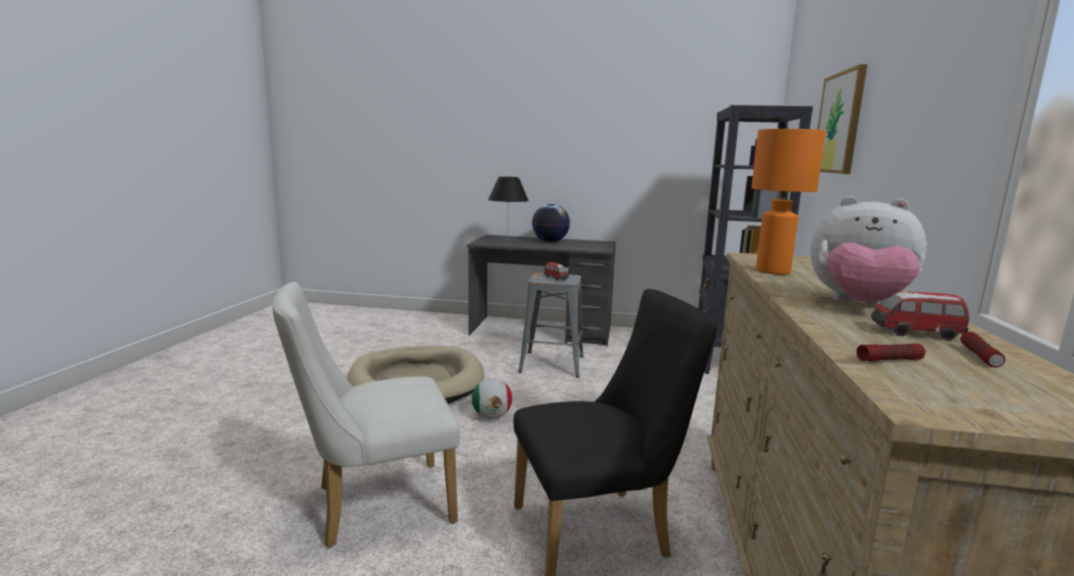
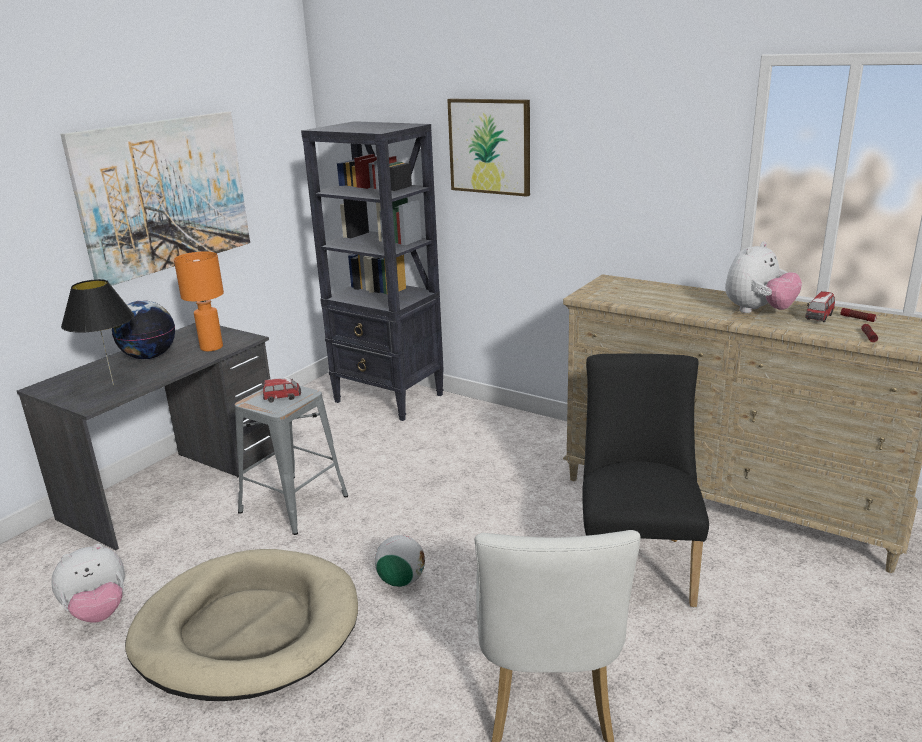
camera: 65 degrees left, 10 degrees up
orange table lamp [751,129,826,275] -> orange table lamp moved to [174,251,224,351]
none -> plush toy [51,544,125,623]
none -> picture [61,111,250,286]

